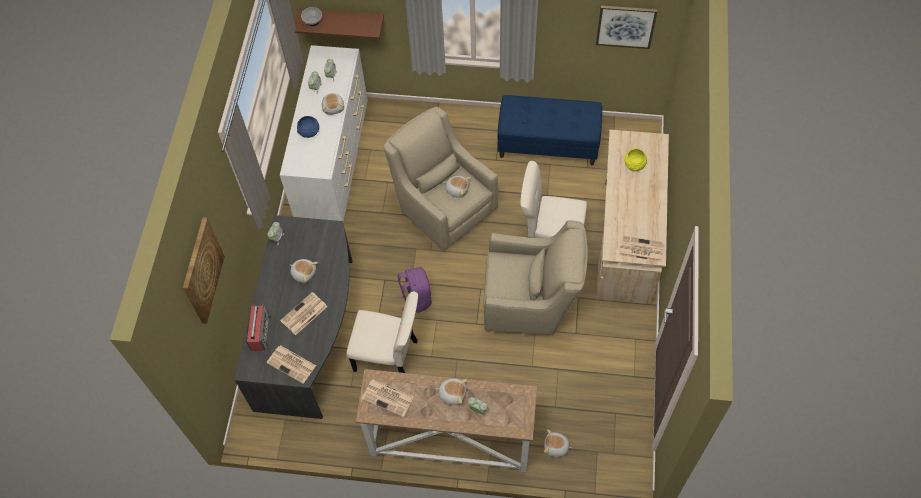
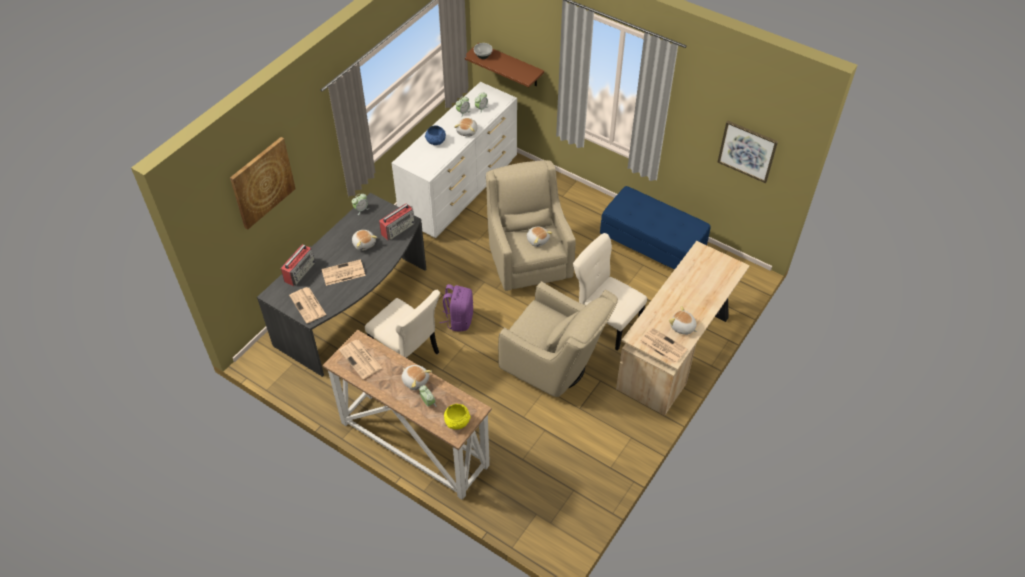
camera: 25 degrees right, 10 degrees down
plush toy [544,429,572,457] -> plush toy moved to [669,306,697,335]
yellow bowl [625,148,647,171] -> yellow bowl moved to [444,404,471,430]
none -> radio [379,203,415,240]

